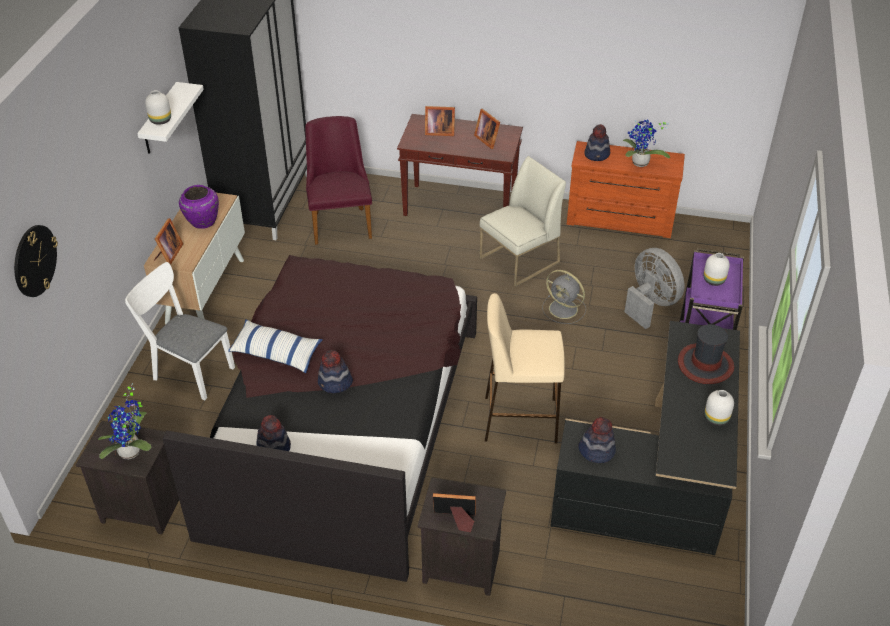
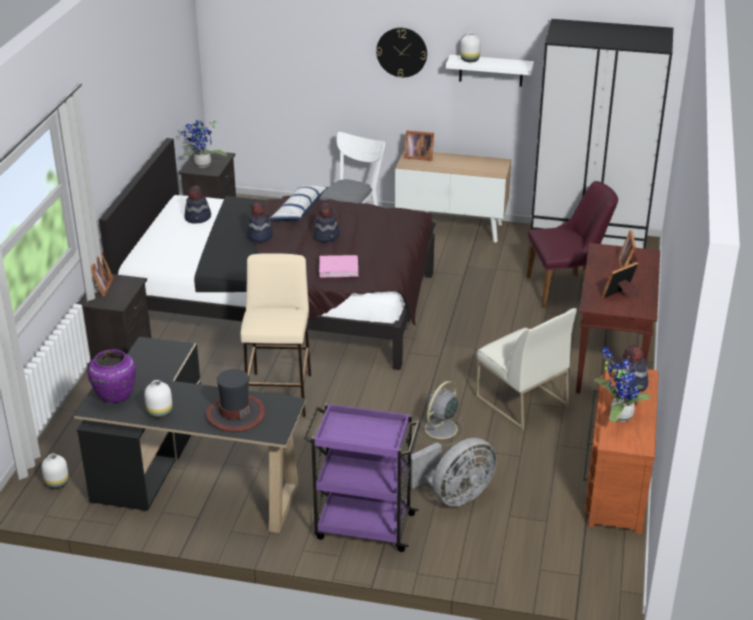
camera: 90 degrees right, 10 degrees down
wall clock [14,225,58,297] -> wall clock moved to [376,28,427,78]
purple vase [179,185,219,229] -> purple vase moved to [87,349,136,404]
hat [578,417,616,463] -> hat moved to [313,203,340,243]
white vase [704,253,730,286] -> white vase moved to [41,454,69,489]
none -> pink book [319,255,358,277]

